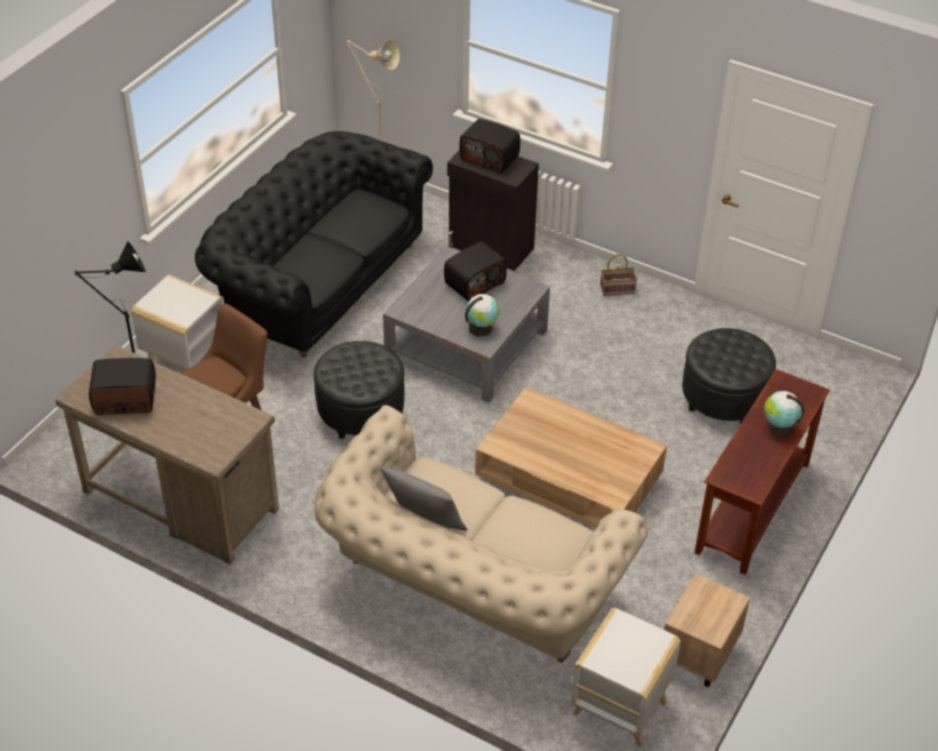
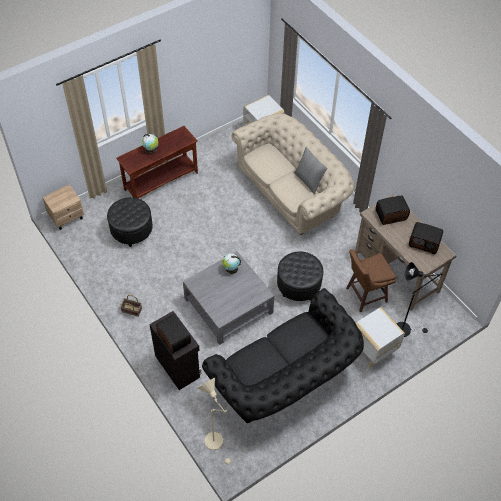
camera: 155 degrees left, 10 degrees up
radio [444,242,507,301] -> radio moved to [376,195,410,225]
brown coffee table [475,387,667,528] -> none
beige nightstand [664,573,750,687] -> beige nightstand moved to [42,184,85,230]

